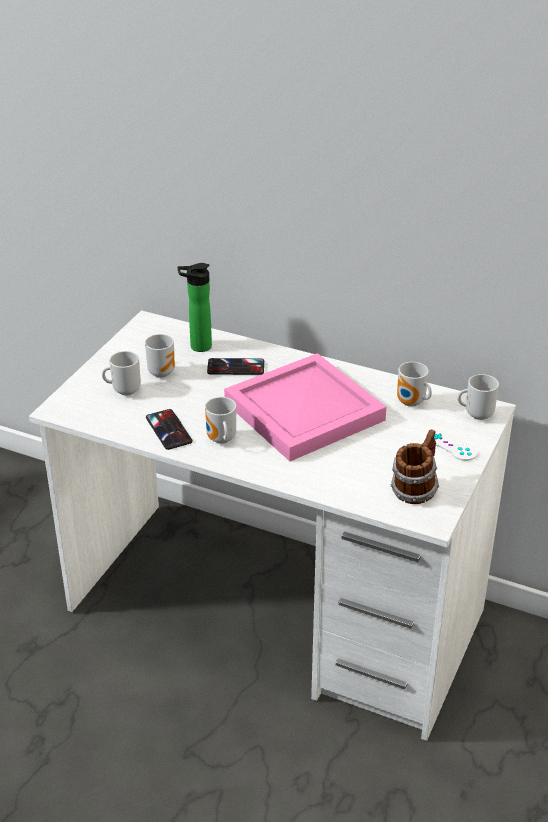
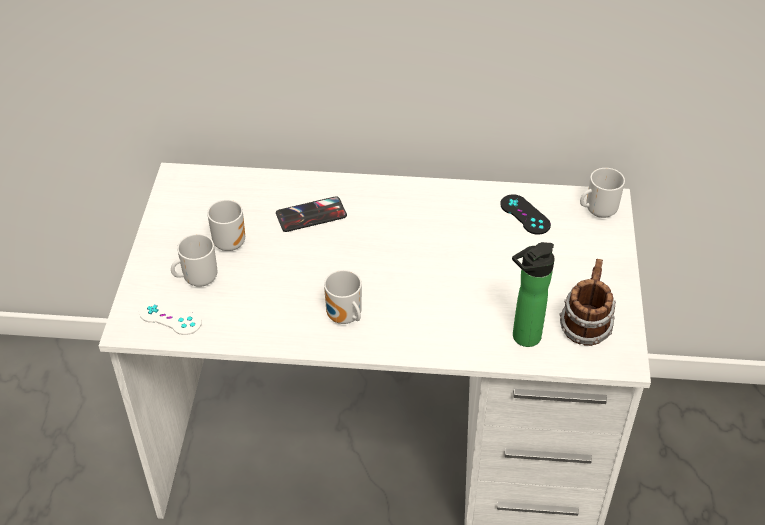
camera: 20 degrees left, 10 degrees up
phone [146,409,192,450] -> none
bottle [177,263,212,352] -> bottle moved to [512,242,555,347]
pink tray [224,353,386,461] -> none
mug [397,362,432,407] -> black game controller [500,194,551,235]
white game controller [426,430,477,461] -> white game controller moved to [139,299,202,335]

